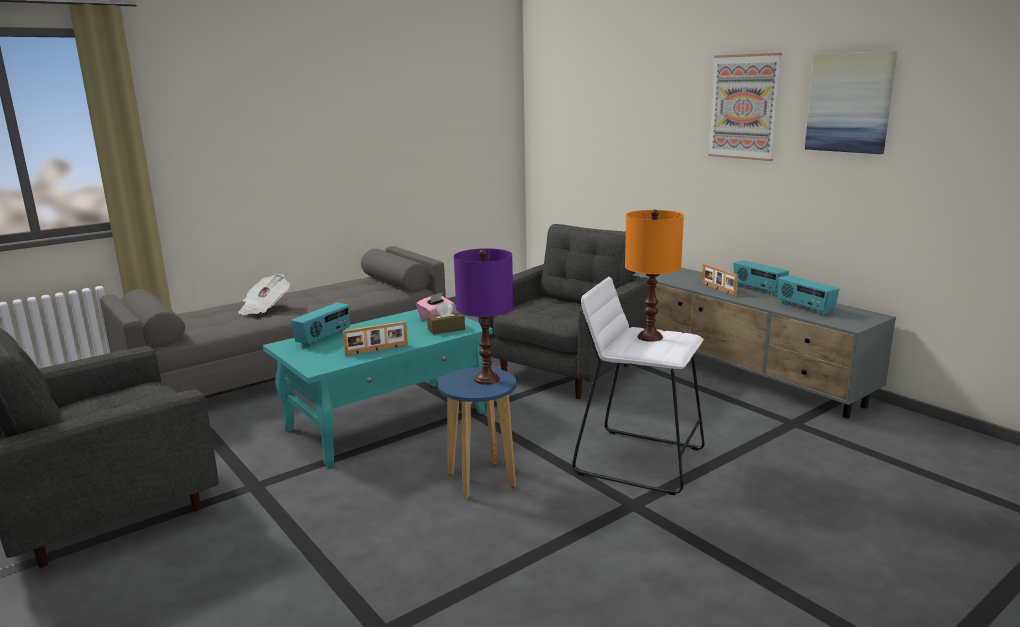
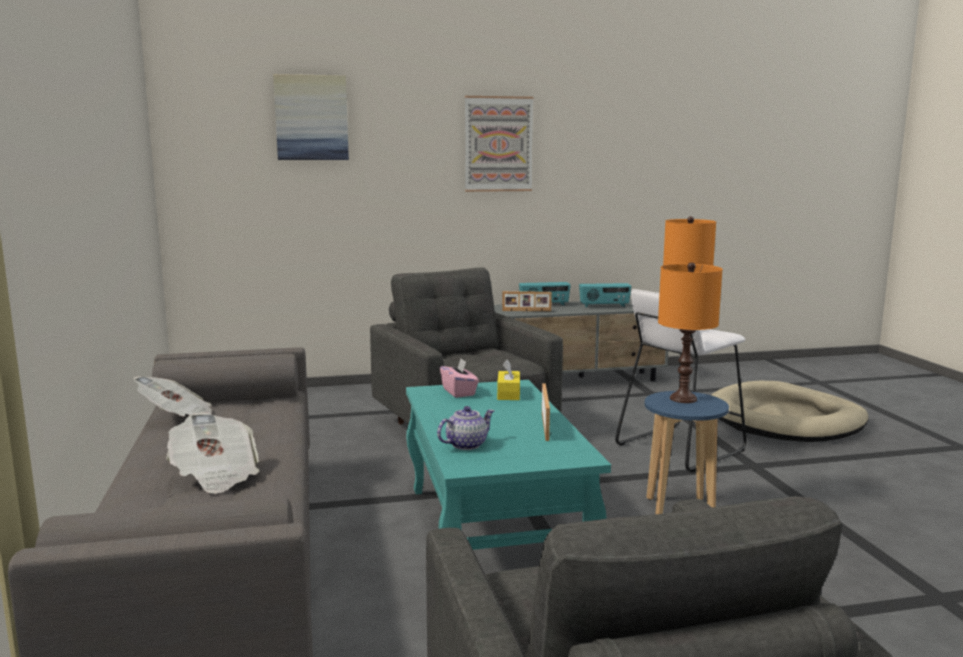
camera: 65 degrees left, 5 degrees down
radio [291,303,350,347] -> teapot [437,406,494,450]
brown tissue box [427,301,465,335] -> yellow tissue box [497,360,520,400]
purple table lamp [454,248,513,385] -> orange table lamp [658,262,723,403]
picture [805,51,897,154] -> picture moved to [273,74,349,160]
none -> newspaper [133,376,212,416]
none -> beige dog bed [711,381,868,442]

